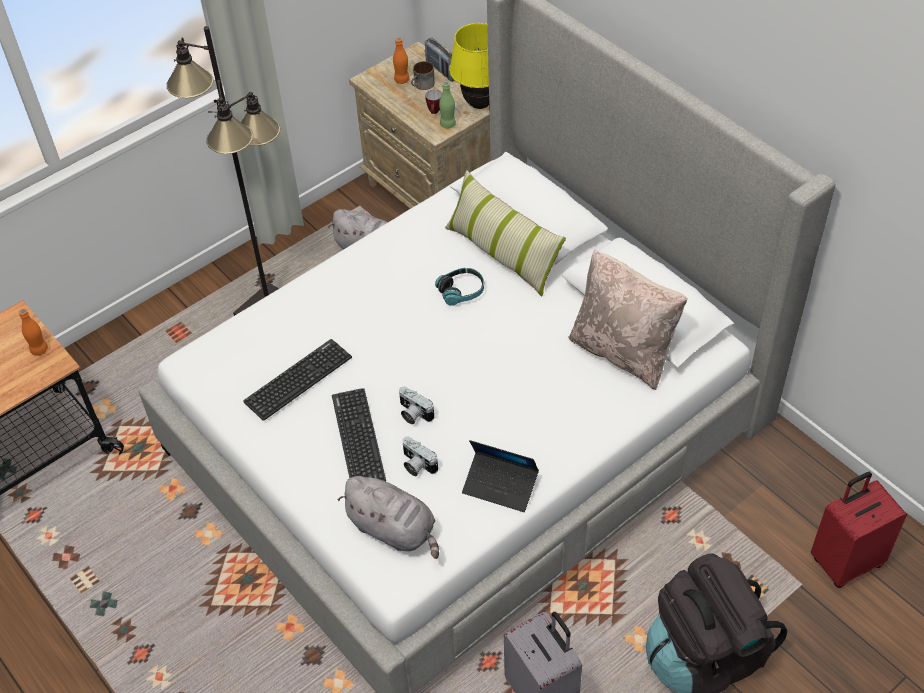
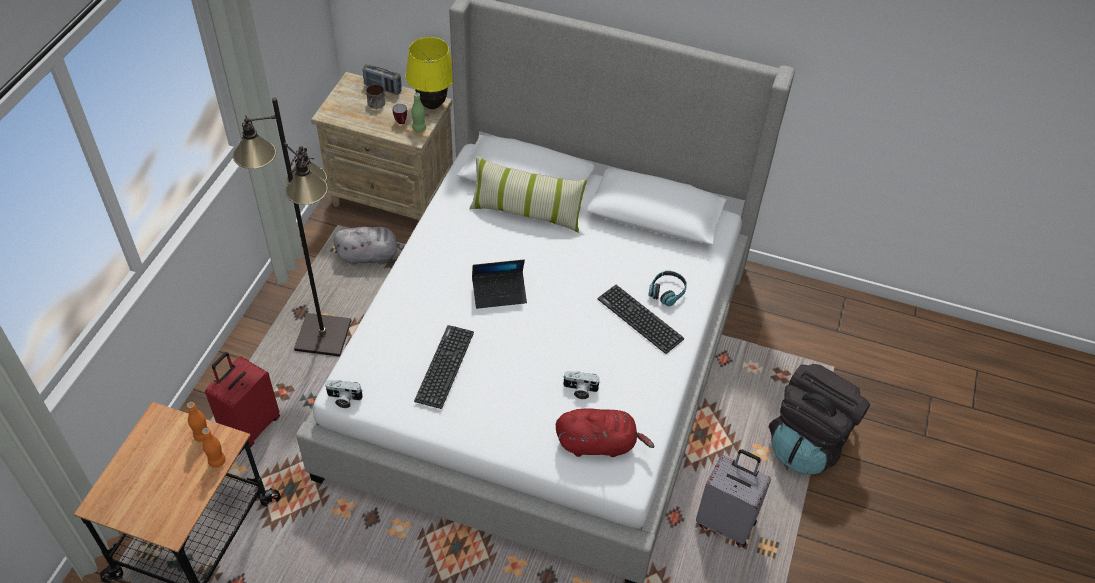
camera: 35 degrees left, 0 degrees up
keyboard [332,388,386,481] -> keyboard moved to [598,285,684,354]
grey plush toy [338,476,439,559] -> red plush toy [556,408,654,457]
orange bottle [393,37,409,84] -> orange bottle moved to [202,428,226,468]
camera [399,386,434,425] -> camera moved to [325,380,363,408]
headphones [435,268,484,306] -> headphones moved to [648,271,687,306]
laptop [462,440,539,512] -> laptop moved to [472,260,527,309]
beige pillow [568,249,688,390] -> none
red suitcase [811,472,907,588] -> red suitcase moved to [205,352,280,447]

